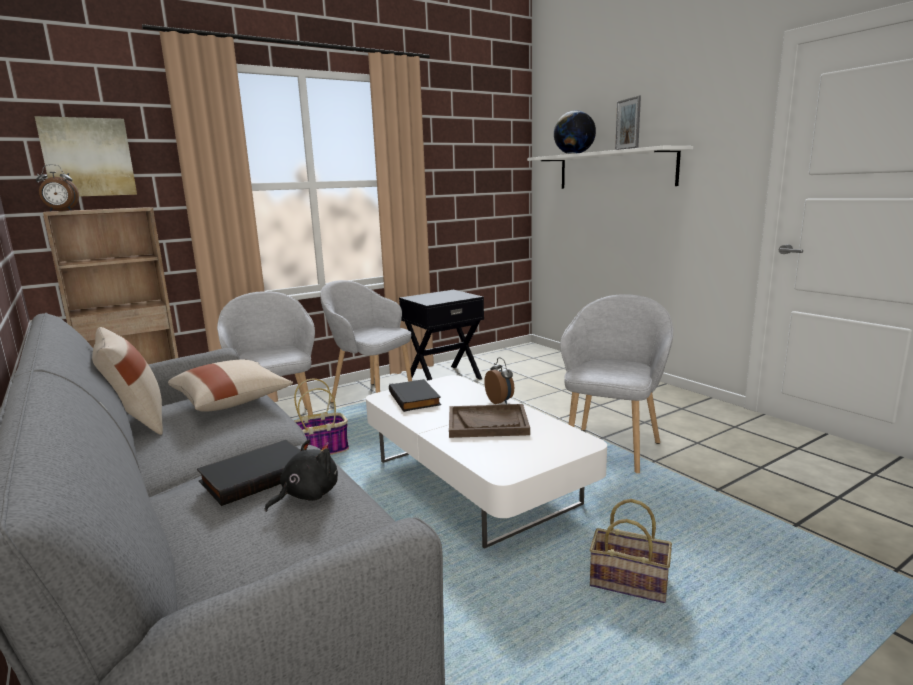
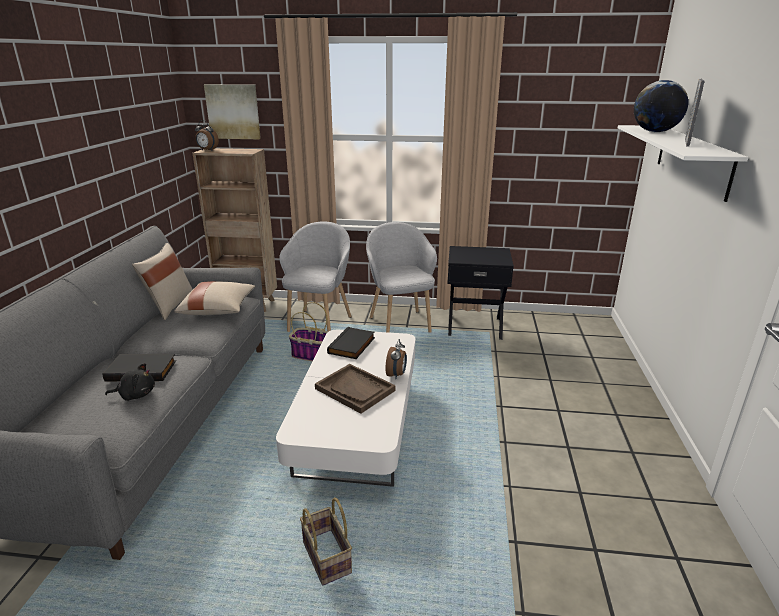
camera: 40 degrees right, 10 degrees up
grey armchair [560,294,673,473] -> none

